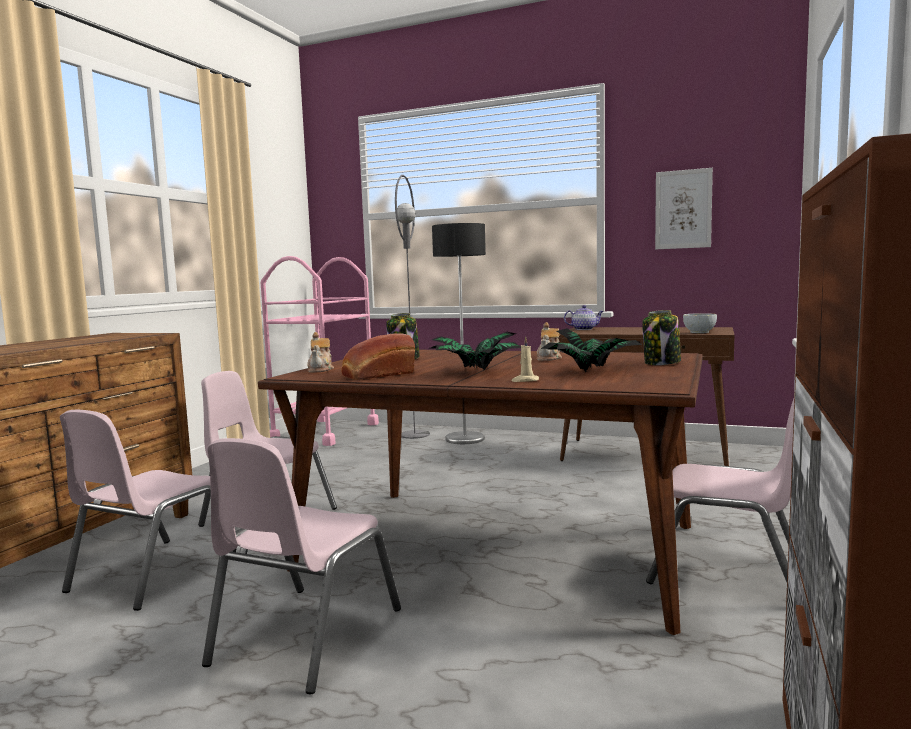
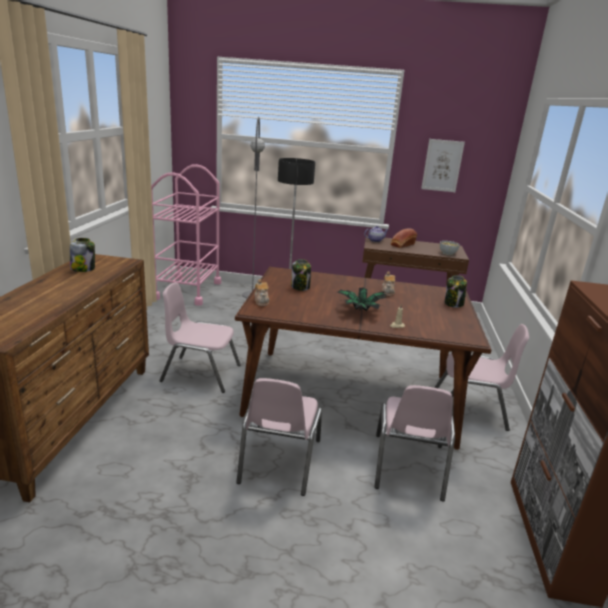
camera: 15 degrees left, 15 degrees up
pink chair [60,410,237,611] -> pink chair moved to [374,385,455,502]
bread [341,333,415,380] -> bread moved to [391,228,417,248]
potted plant [541,328,642,372] -> none
none -> jar [70,238,95,272]

